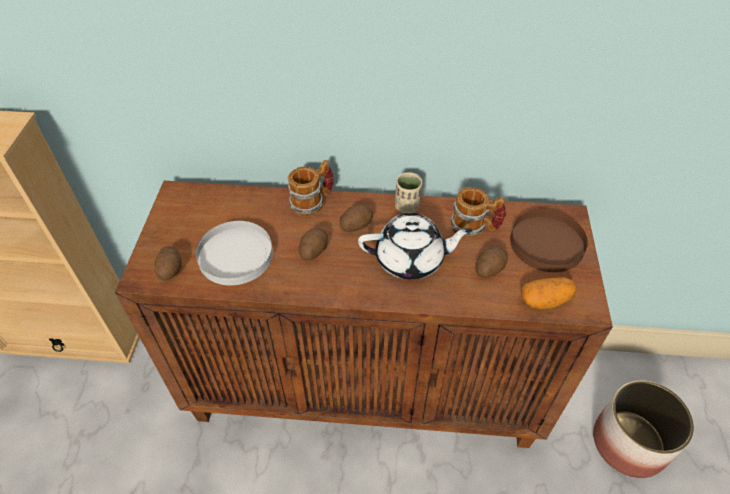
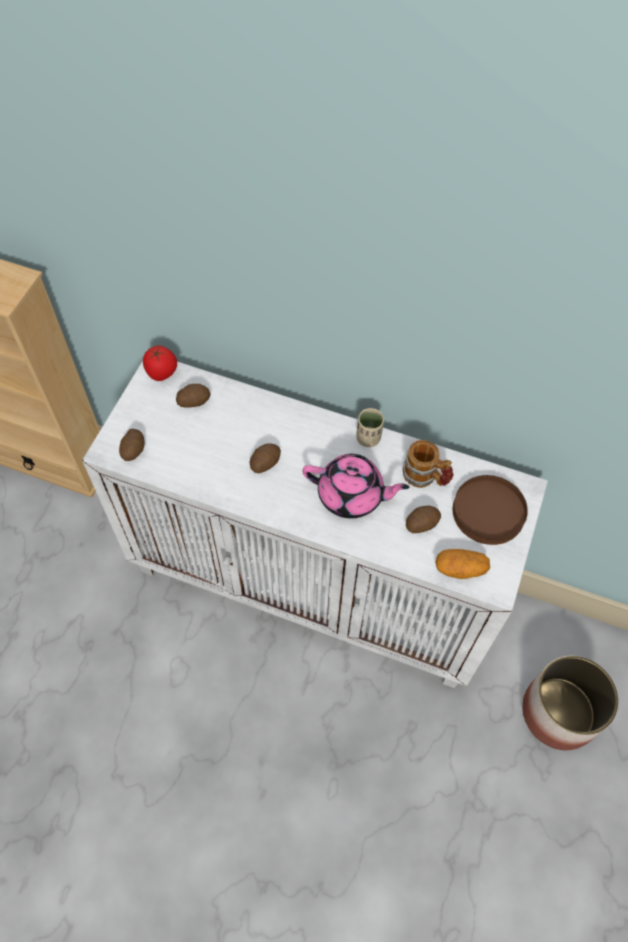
camera: 15 degrees right, 10 degrees up
brown cabinet [115,181,613,448] -> white cabinet [82,361,548,688]
white plate [196,221,273,285] -> none
mug [288,160,334,216] -> none
potato [340,204,373,232] -> potato moved to [176,384,211,408]
white teapot [358,213,473,280] -> pink teapot [302,454,410,518]
none -> tomato [143,346,177,381]

